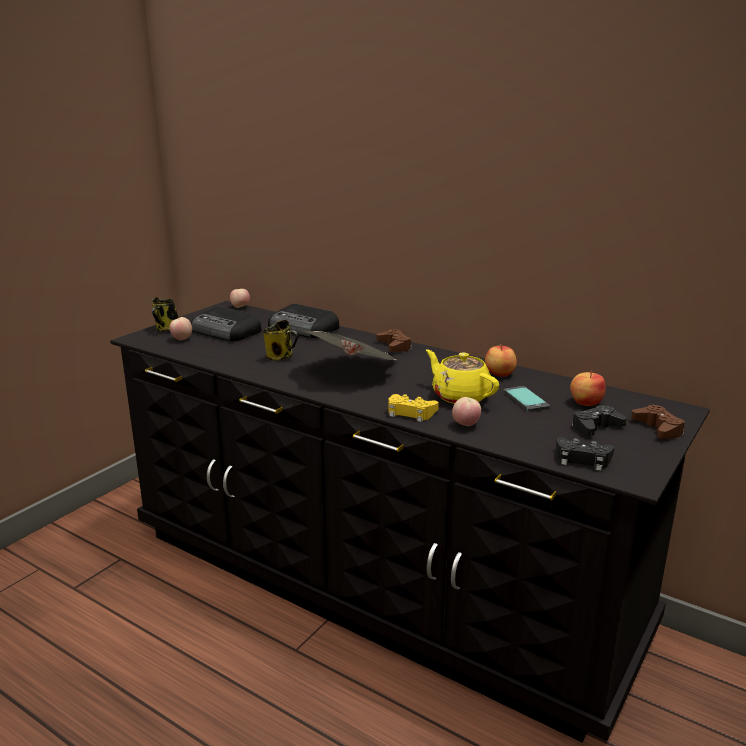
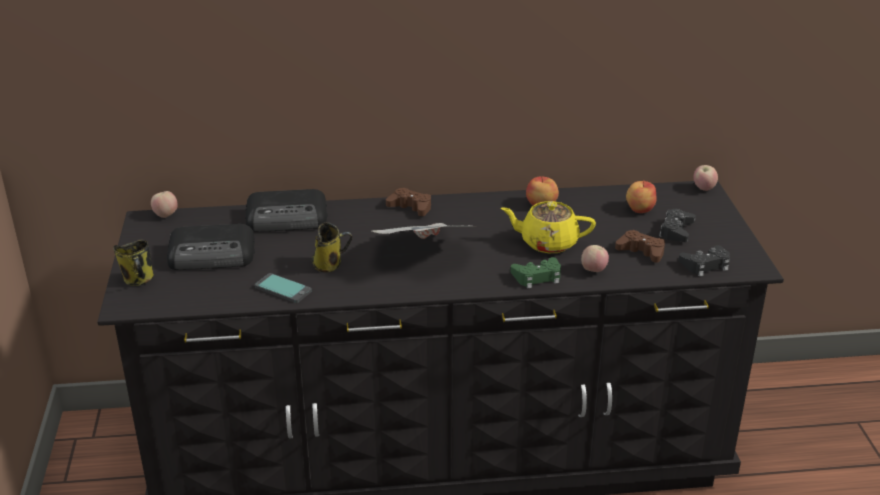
camera: 40 degrees left, 10 degrees up
apple [170,317,192,340] -> apple moved to [693,165,718,191]
yellow game controller [388,394,439,422] -> green game controller [511,257,561,289]
phone [504,386,550,412] -> phone moved to [255,273,312,303]
brown game controller [631,405,685,439] -> brown game controller moved to [615,230,665,263]

